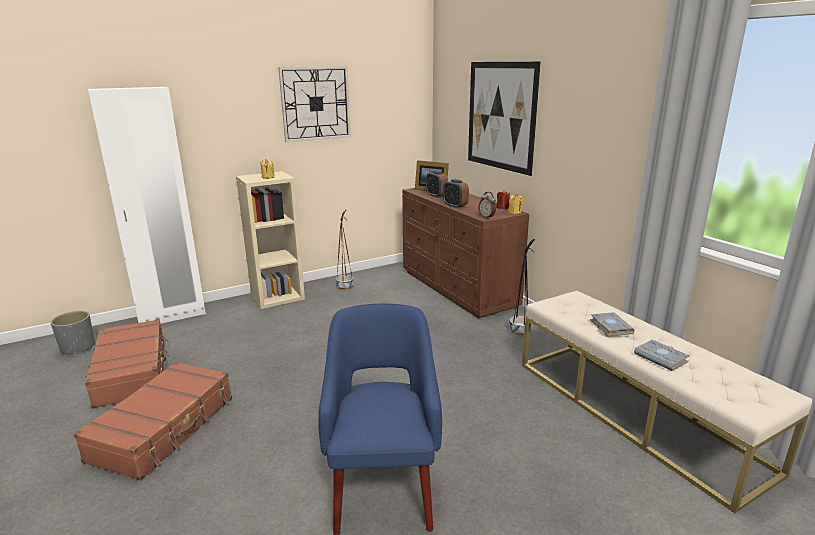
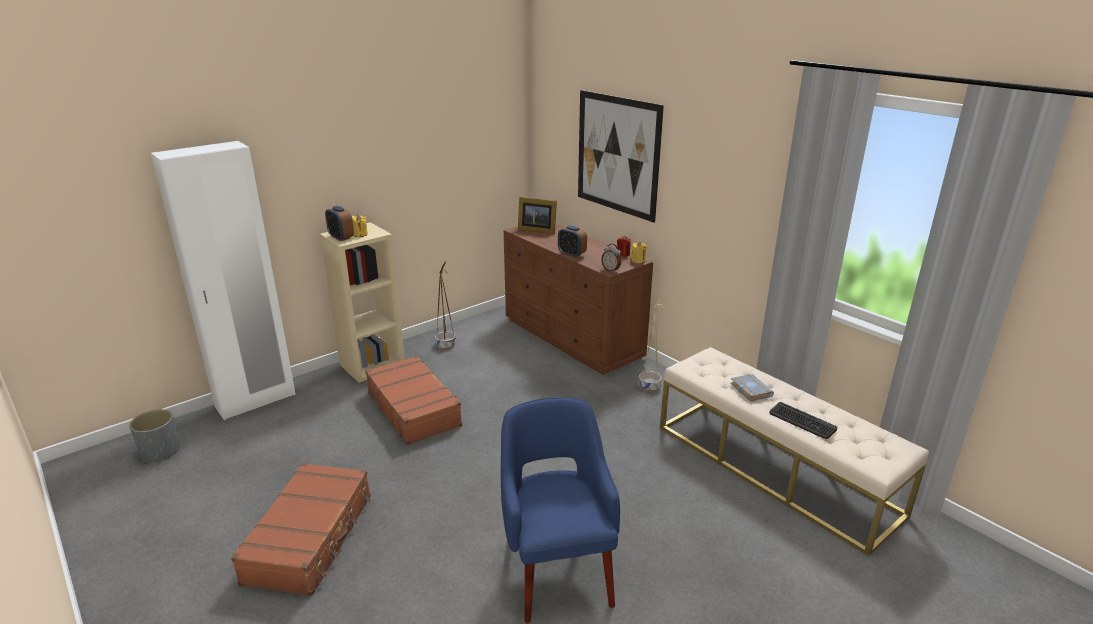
camera: 10 degrees left, 5 degrees up
brown suitcase [85,319,168,409] -> brown suitcase moved to [365,356,462,445]
wall clock [278,66,351,142] -> none
alarm clock [426,171,448,198] -> alarm clock moved to [325,206,354,241]
black planter [509,239,535,335] -> beige planter [639,295,665,392]
grey book [634,339,690,371] -> keyboard [769,402,838,439]

